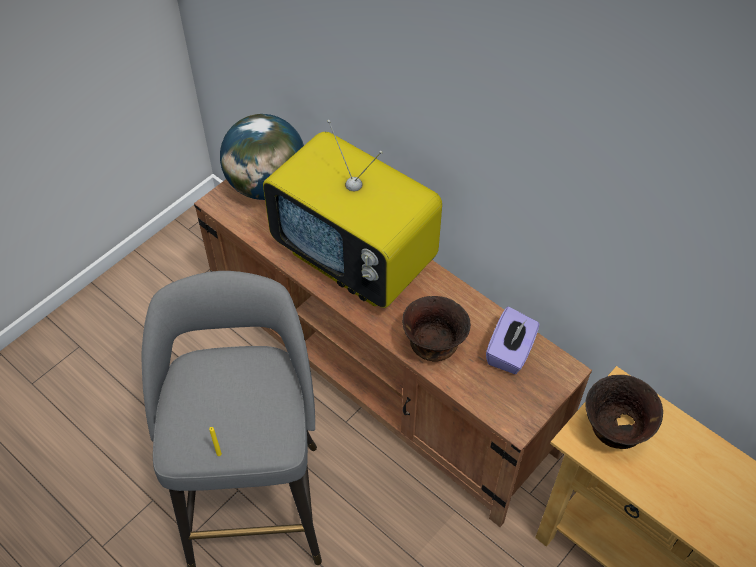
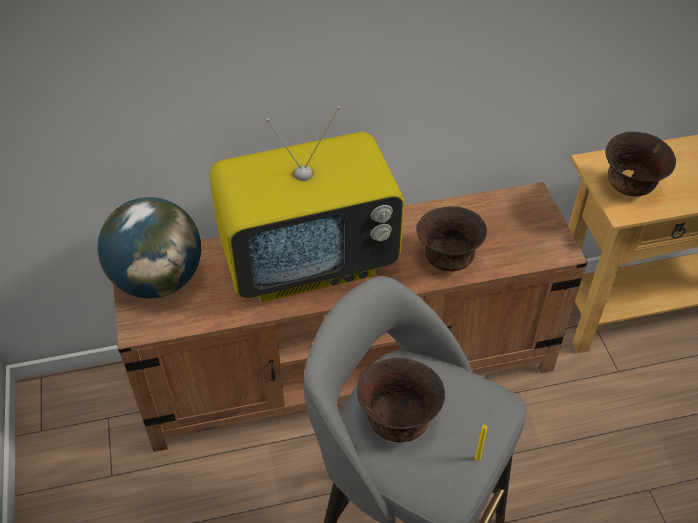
camera: 55 degrees left, 5 degrees down
purple tissue box [486,307,539,374] -> none
none -> brown bowl [357,358,445,442]

